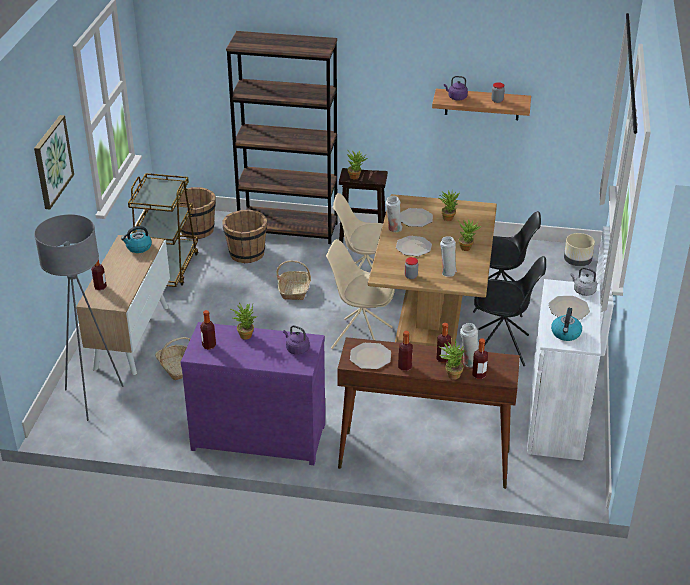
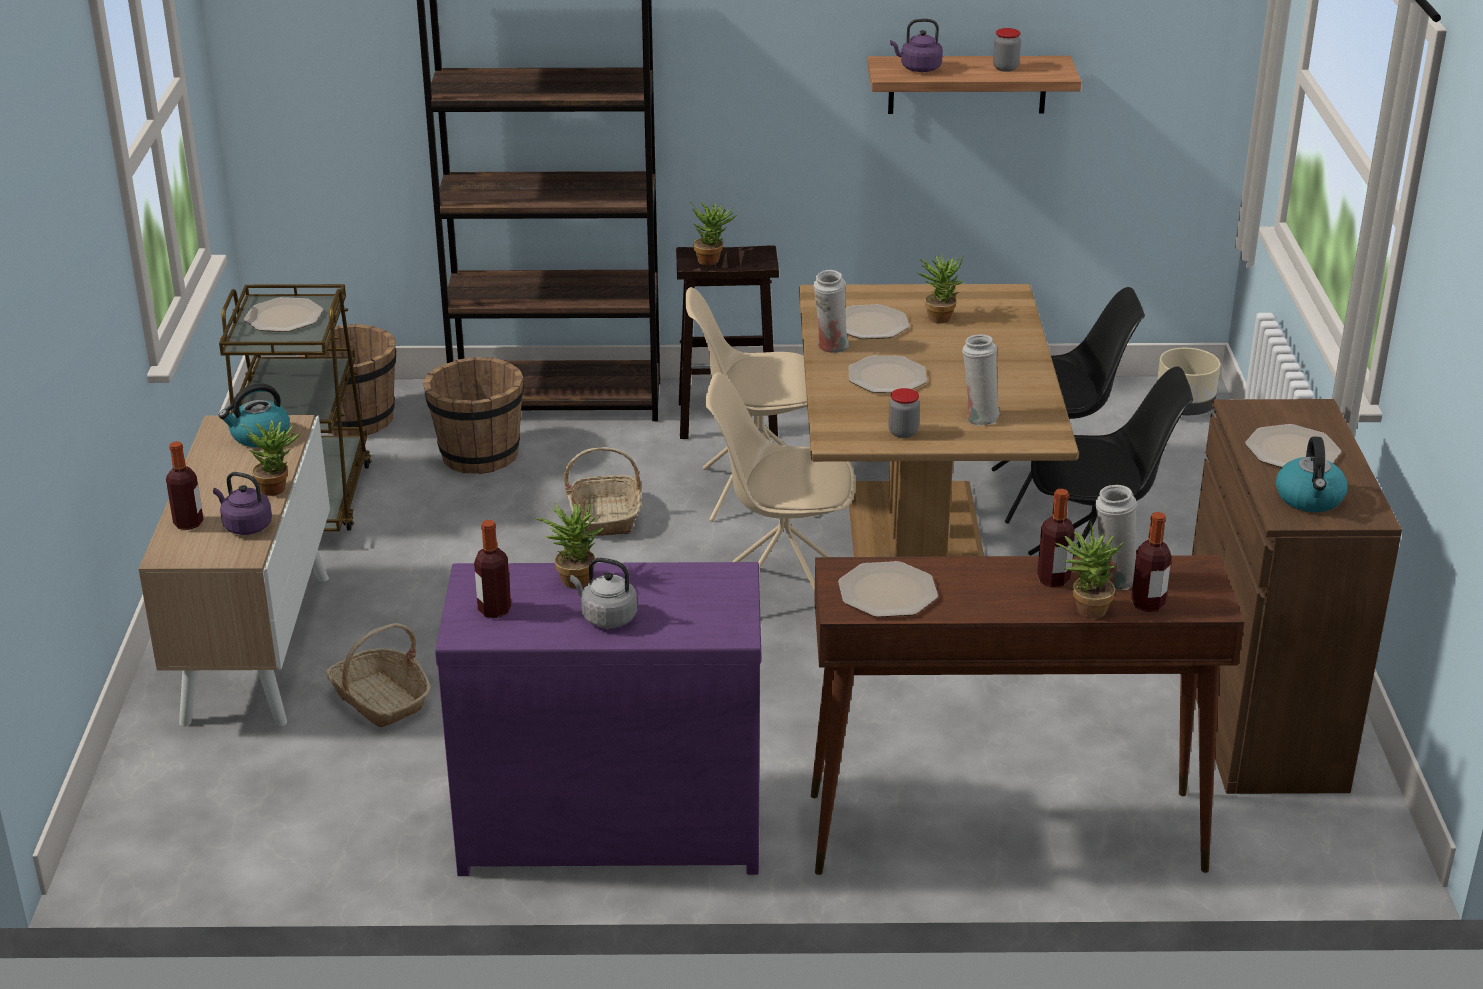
camera: 10 degrees left, 5 degrees down
picture [34,115,74,209] -> none
grey floor lamp [34,214,123,421] -> none
purple kettle [283,325,309,355] -> purple kettle moved to [213,472,272,535]
bottle [398,331,413,371] -> none
potted plant [457,219,481,251] -> potted plant moved to [241,420,301,496]
white cabinet [527,279,601,461] -> brown cabinet [1192,399,1402,794]
grey kettle [570,267,597,296] -> grey kettle moved to [570,558,637,628]
none -> plate [244,297,323,332]

